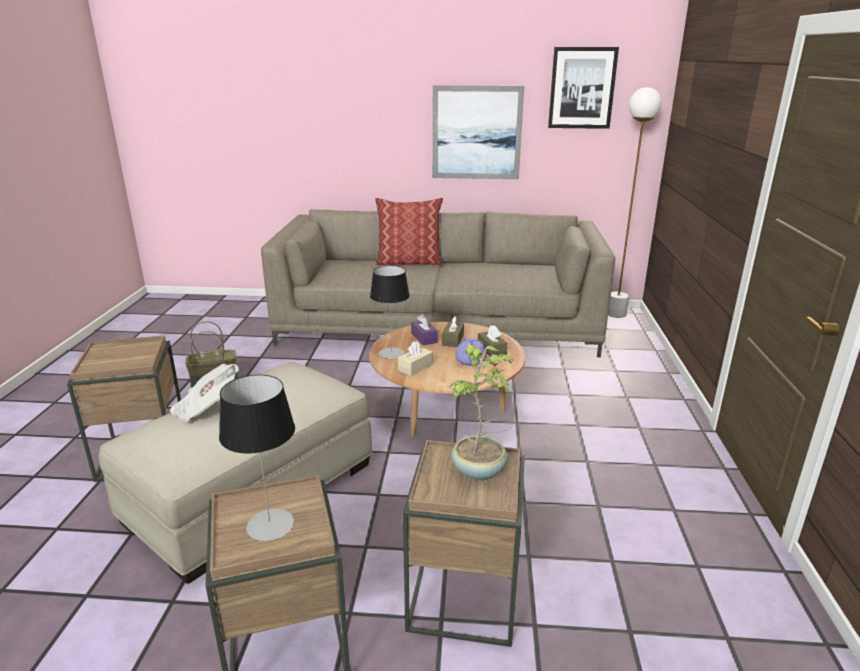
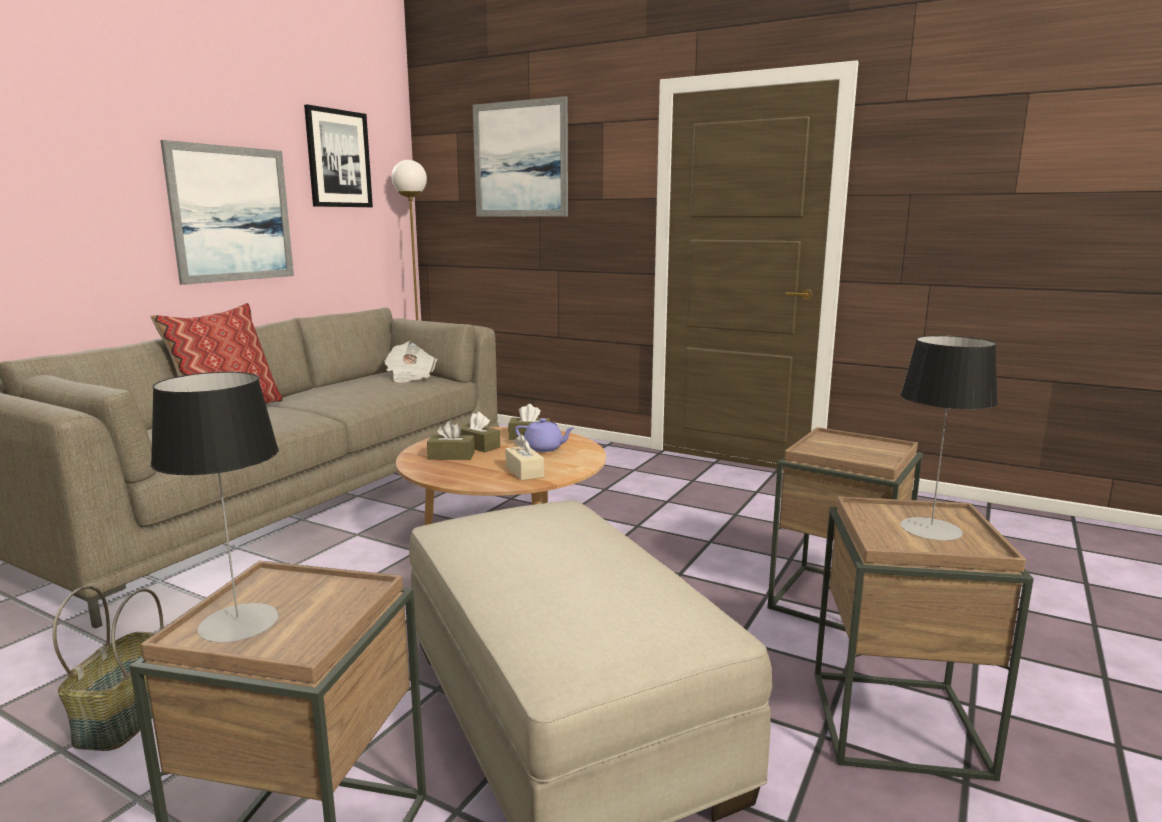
camera: 65 degrees left, 10 degrees down
newspaper [170,364,239,422] -> newspaper moved to [384,341,437,383]
table lamp [370,266,410,359] -> table lamp moved to [151,372,279,642]
purple tissue box [411,314,438,345] -> brown tissue box [427,421,475,460]
potted plant [450,343,516,480] -> none
none -> picture [473,96,568,217]

